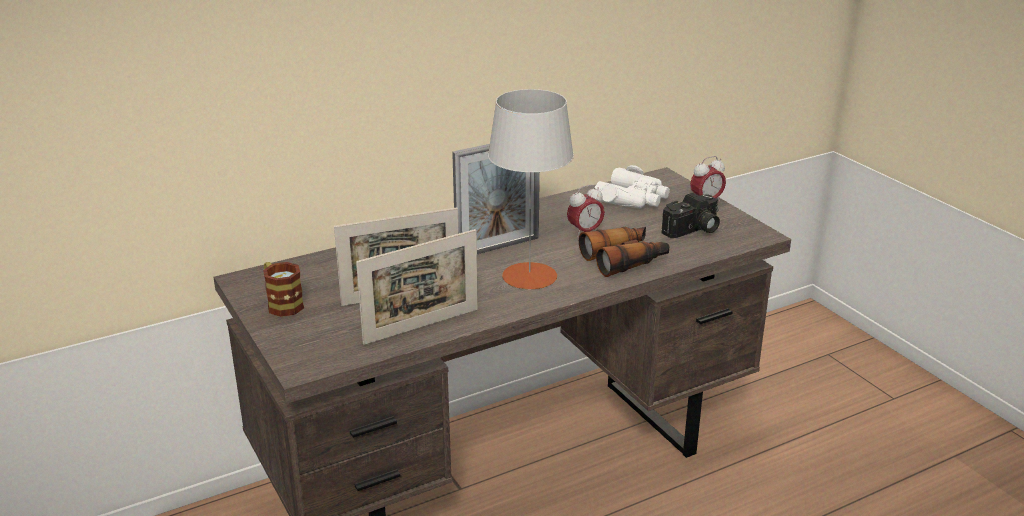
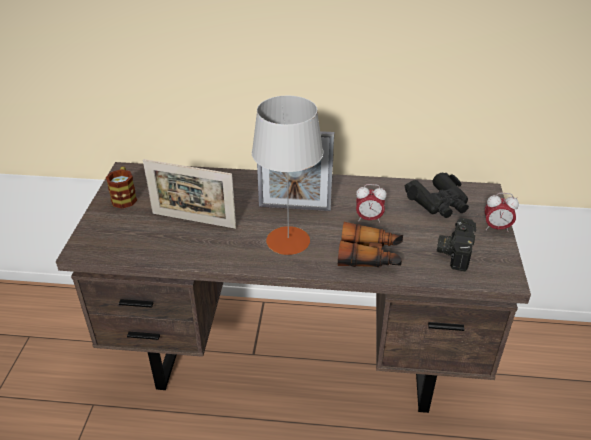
camera: 35 degrees right, 10 degrees up
picture frame [356,229,478,345] -> none
white binoculars [593,165,670,208] -> black binoculars [405,173,469,218]
camera [662,193,720,238] -> camera turned 105 degrees clockwise [437,218,476,271]

